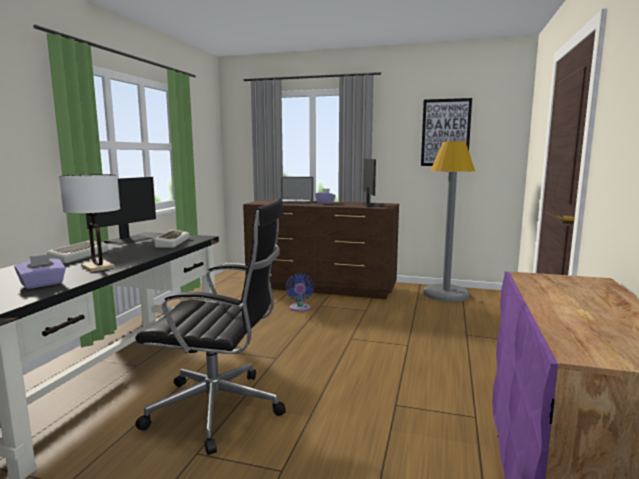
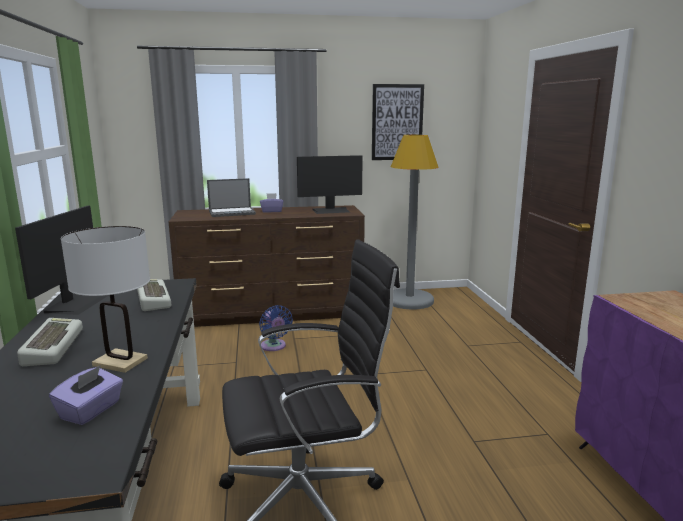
camera: 25 degrees left, 5 degrees up
monitor [362,159,384,207] -> monitor turned 105 degrees clockwise [297,155,363,214]

